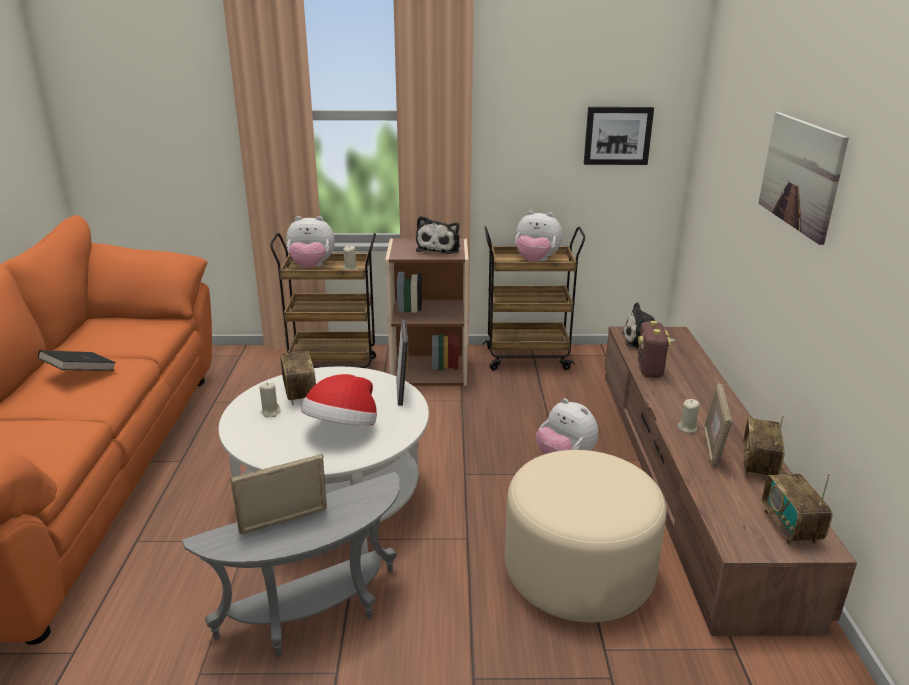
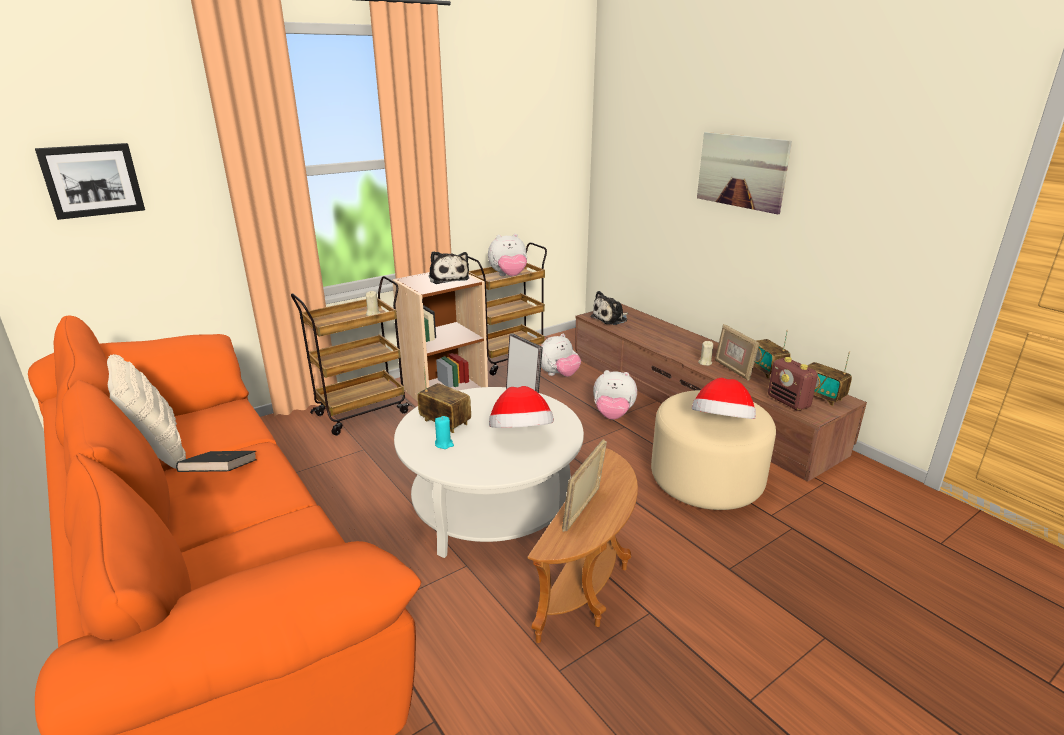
camera: 35 degrees left, 0 degrees up
grey side table [182,472,400,657] -> brown side table [527,448,638,643]
beige candle [260,382,281,417] -> turquoise candle [435,416,454,449]
plush toy [286,216,335,268] -> plush toy moved to [541,334,581,377]
picture [584,107,654,165] -> picture moved to [35,143,145,220]
radio [637,321,671,378] -> radio moved to [768,357,818,411]
none -> beige pillow [107,354,186,469]
none -> hat [692,378,756,419]

